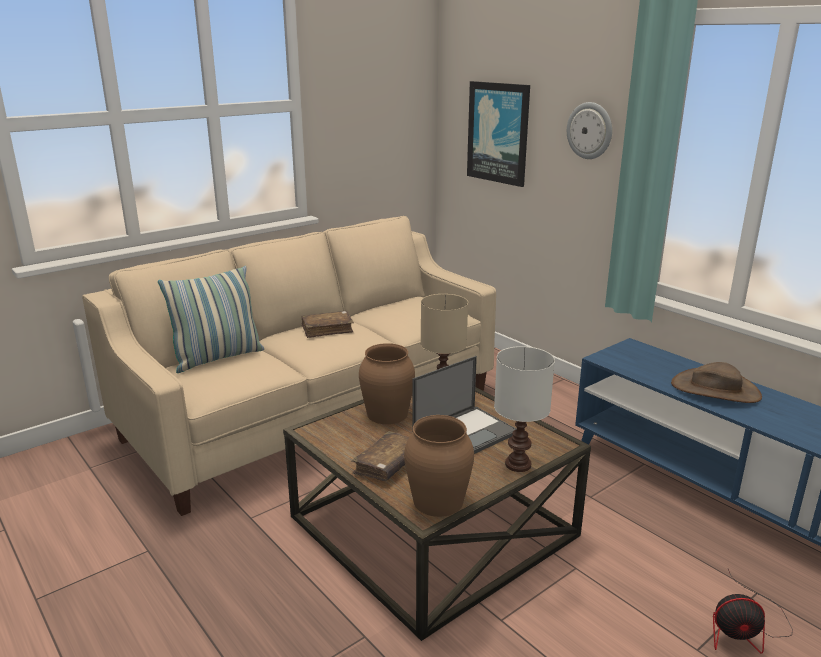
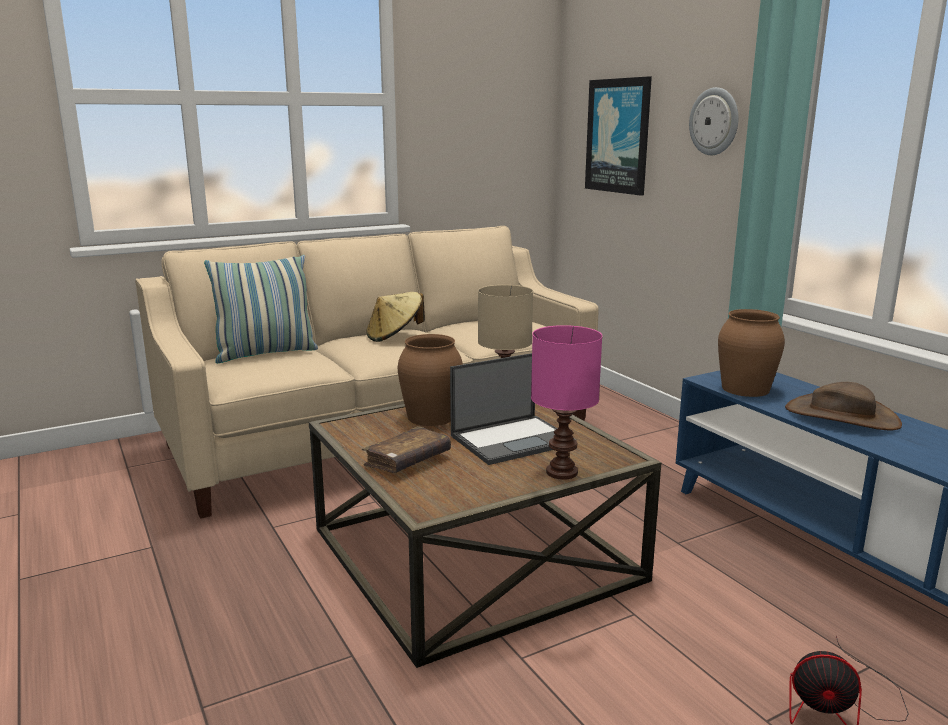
camera: 10 degrees right, 5 degrees down
brown book [302,311,354,338] -> beige hat [366,292,425,342]
brown vase [404,415,474,517] -> brown vase moved to [718,309,785,397]
white table lamp [494,346,555,472] -> pink table lamp [531,325,602,480]

